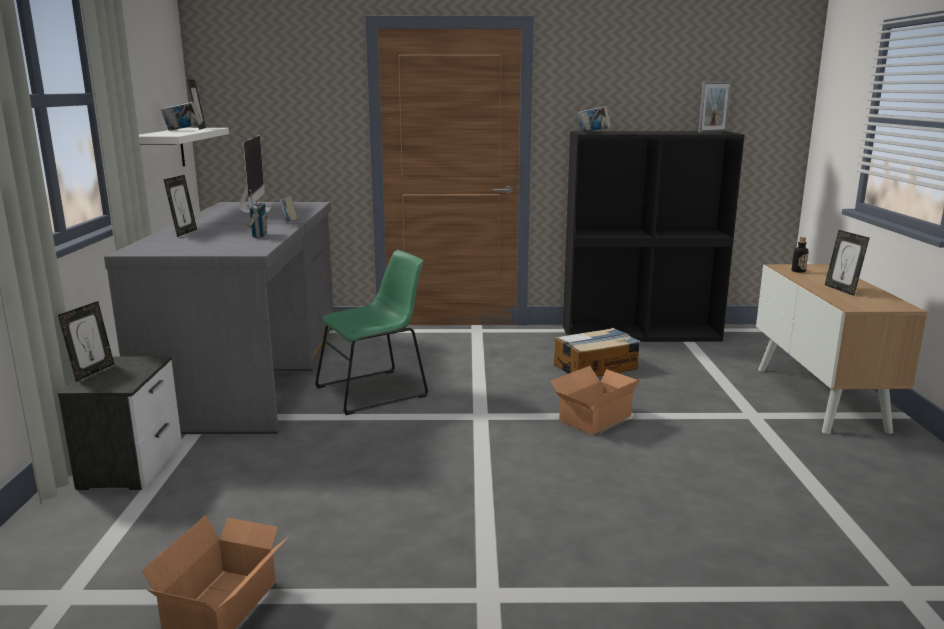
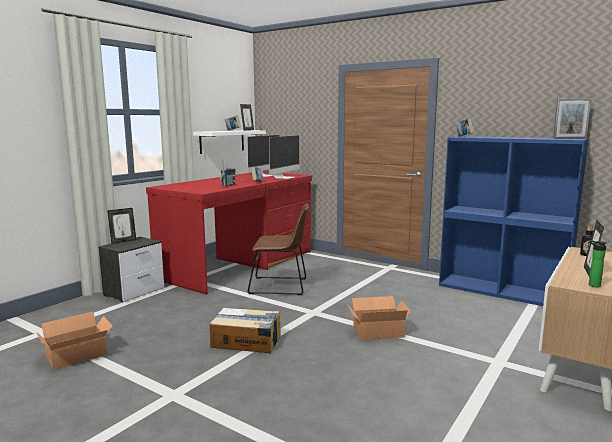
camera: 35 degrees right, 5 degrees down
grey desk [104,202,334,434] -> red desk [146,171,312,294]
picture frame [164,175,197,237] -> none
green chair [315,250,428,415] -> brown chair [247,203,309,295]
cardboard box [554,328,640,376] -> cardboard box moved to [210,308,281,353]
black bookcase [563,131,744,342] -> blue bookcase [439,136,588,306]
none -> monitor [269,135,300,179]
none -> bottle [589,240,606,287]

